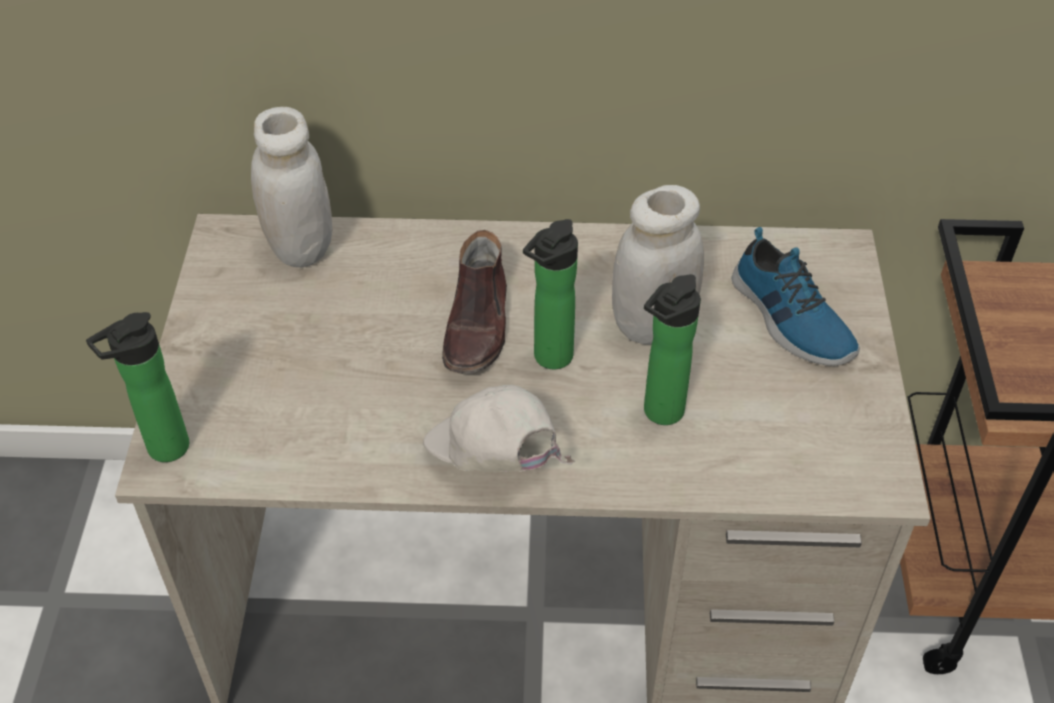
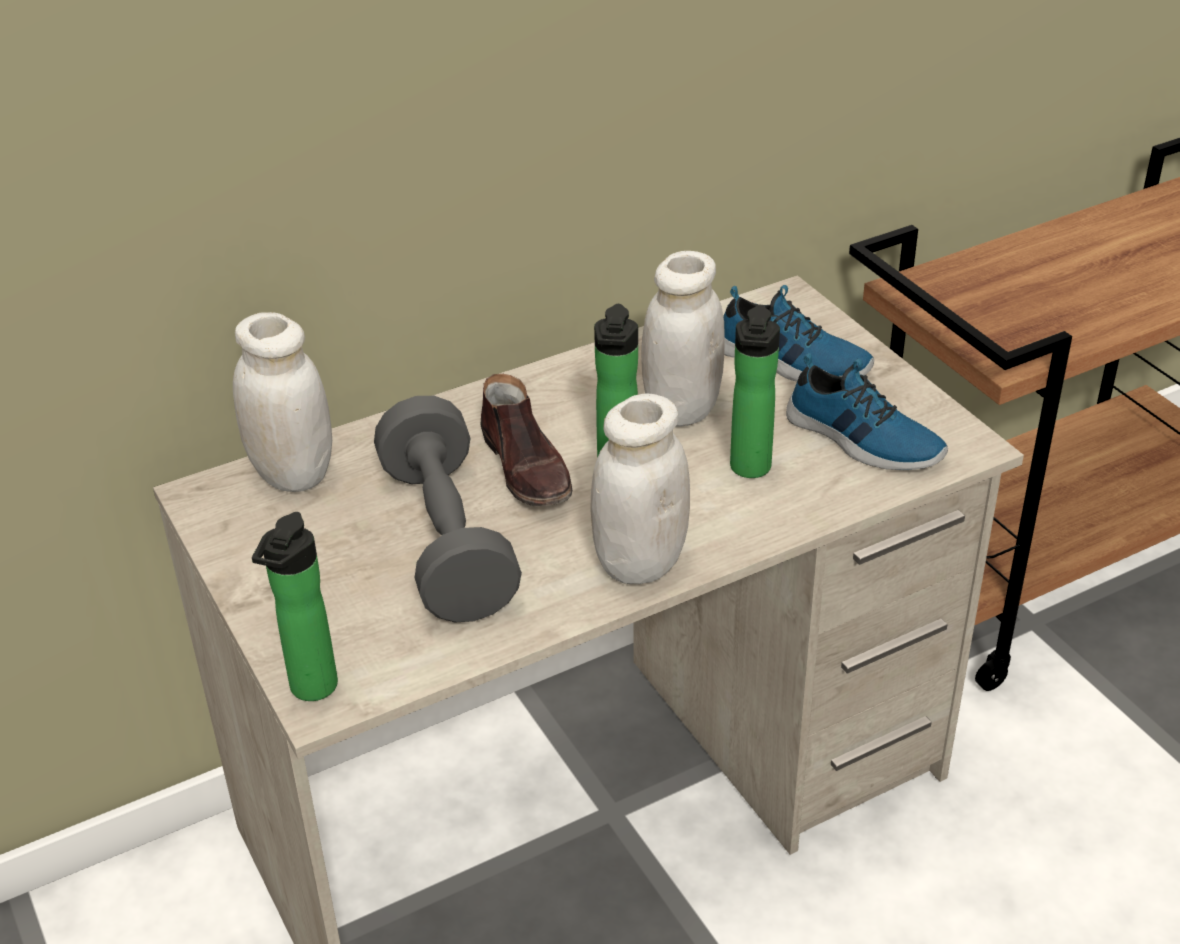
camera: 30 degrees left, 10 degrees down
white cap [423,385,575,472] -> white jar [590,393,690,584]
none -> grey dumbbell [374,396,522,622]
none -> shoe [786,353,948,470]

